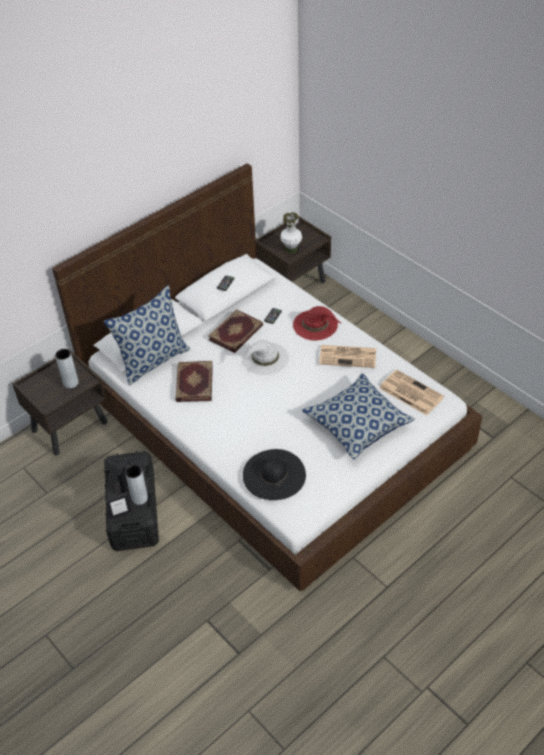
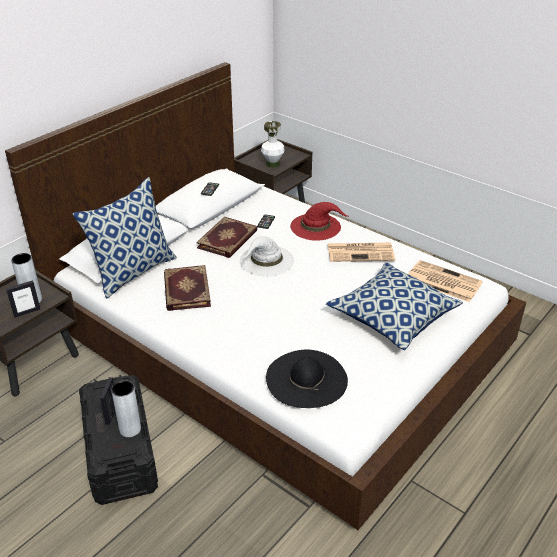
camera: 10 degrees left, 10 degrees down
picture frame [105,492,132,519] -> picture frame moved to [6,280,41,318]

